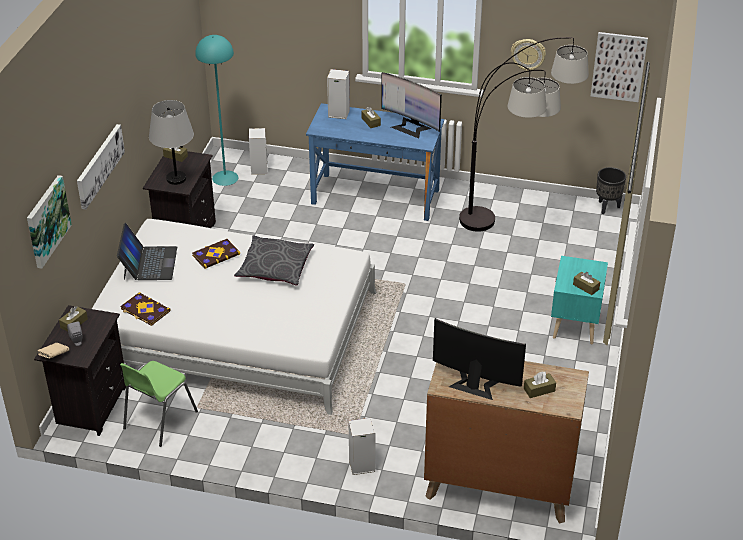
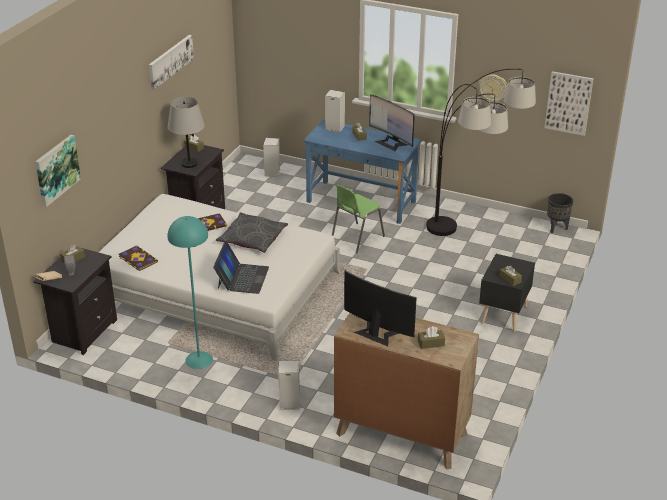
camera: 10 degrees right, 5 degrees down
picture [77,124,125,209] -> picture moved to [149,35,194,90]
laptop [117,223,177,280] -> laptop moved to [213,241,269,294]
green chair [120,361,198,447] -> green chair moved to [332,185,385,254]
turquoise floor lamp [195,35,238,186] -> turquoise floor lamp moved to [167,216,213,369]
turquoise nightstand [551,256,608,344] -> black nightstand [479,254,535,332]

